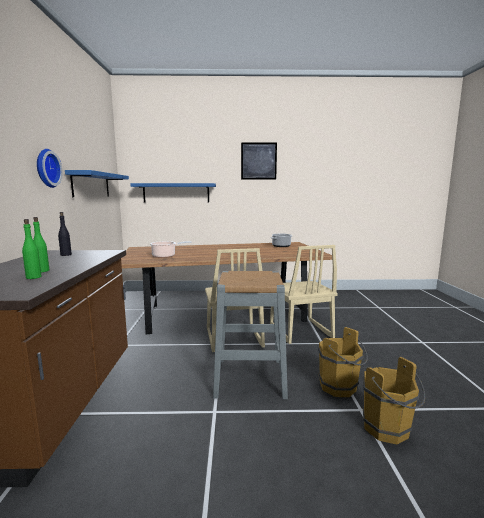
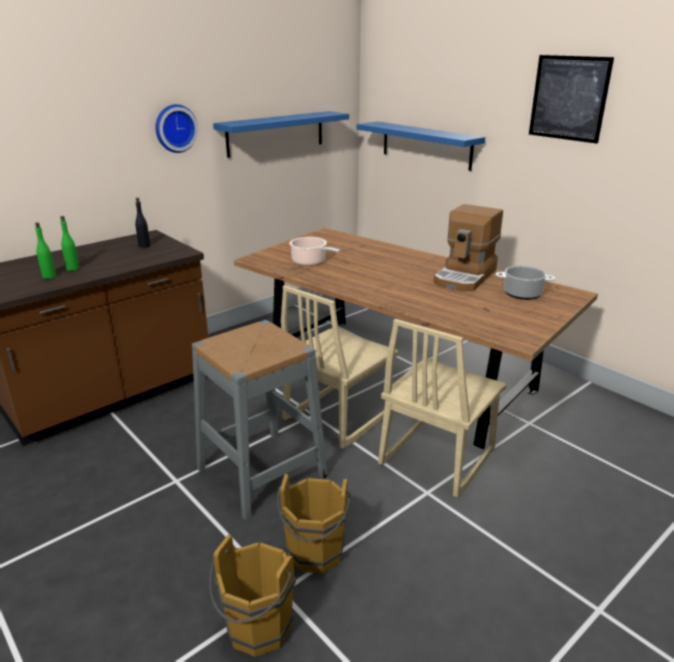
camera: 50 degrees right, 15 degrees up
none -> coffee machine [434,204,503,292]

